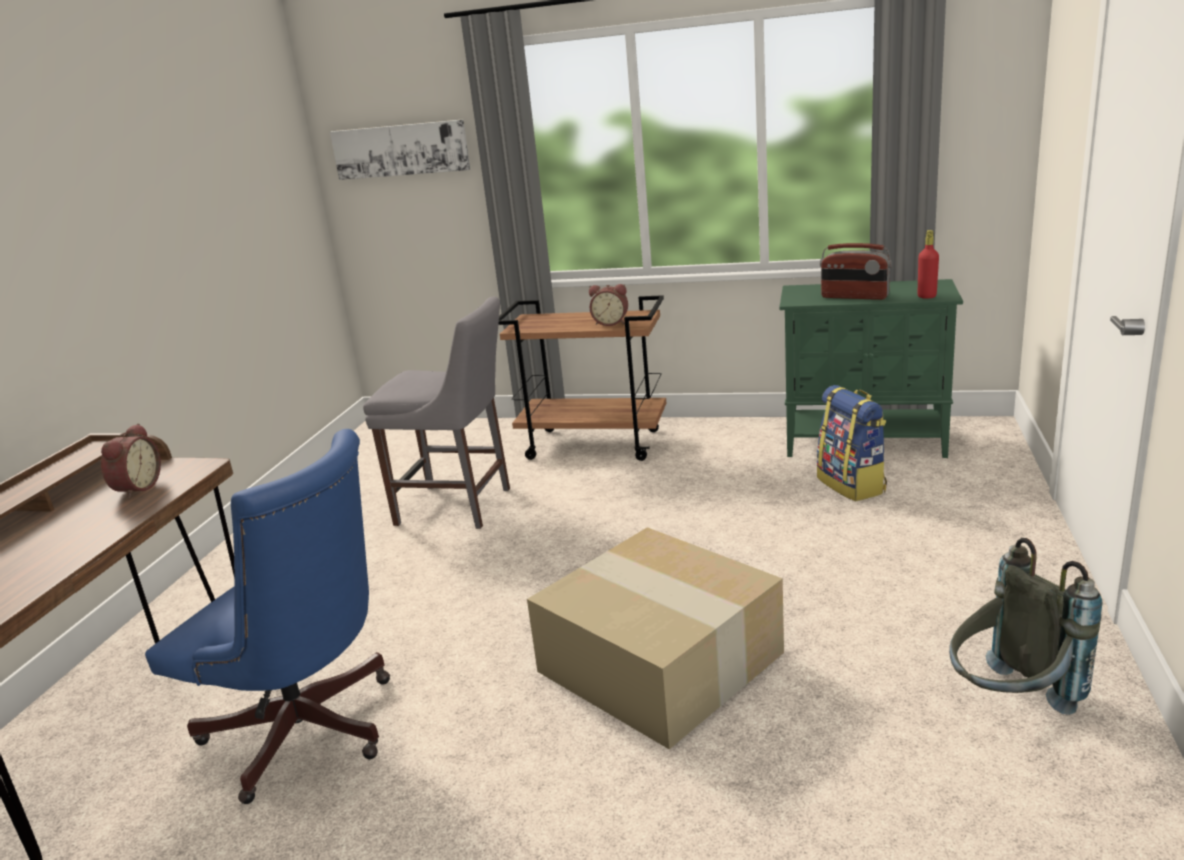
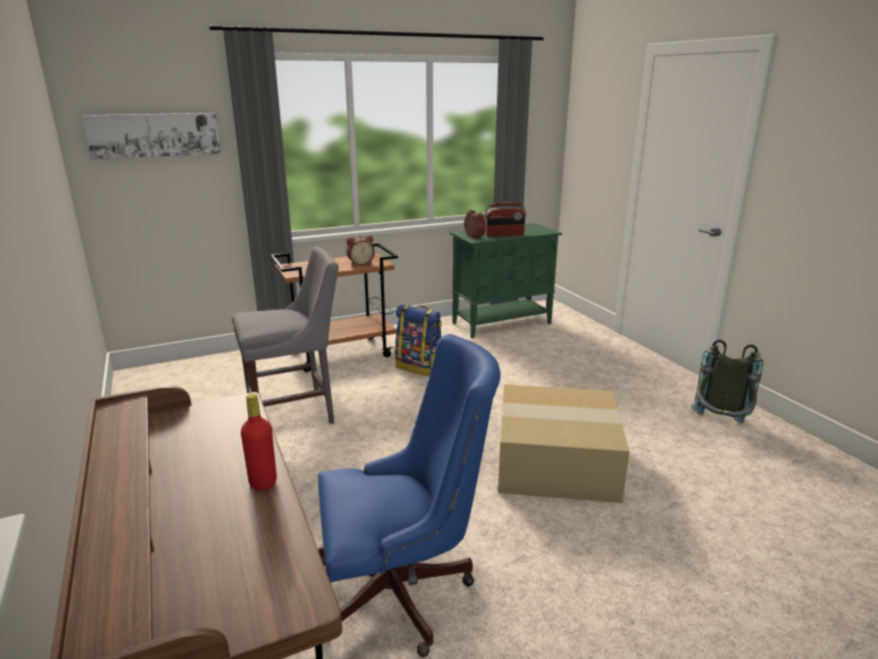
camera: 40 degrees left, 0 degrees up
alarm clock [101,423,161,498] -> alarm clock moved to [464,209,486,238]
backpack [817,385,887,501] -> backpack moved to [395,305,442,376]
red bottle [918,230,939,299] -> red bottle moved to [241,393,277,490]

